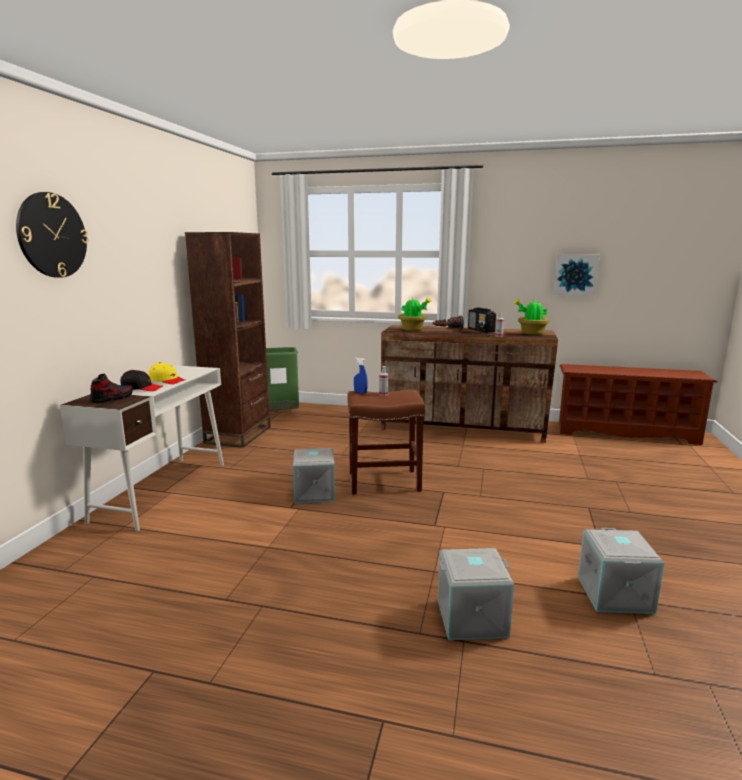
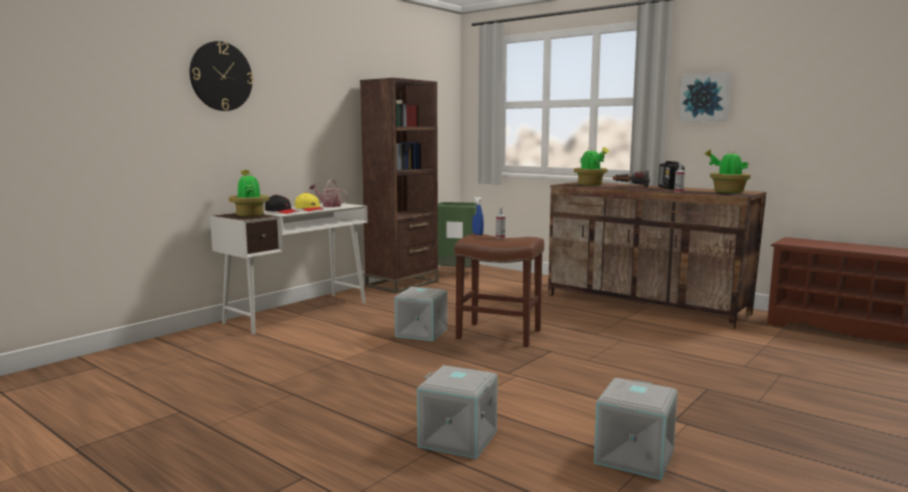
camera: 25 degrees right, 5 degrees down
shoe [90,374,133,403] -> potted plant [229,170,269,217]
picture [553,255,600,296] -> picture moved to [679,72,731,121]
none -> watering can [309,179,348,207]

